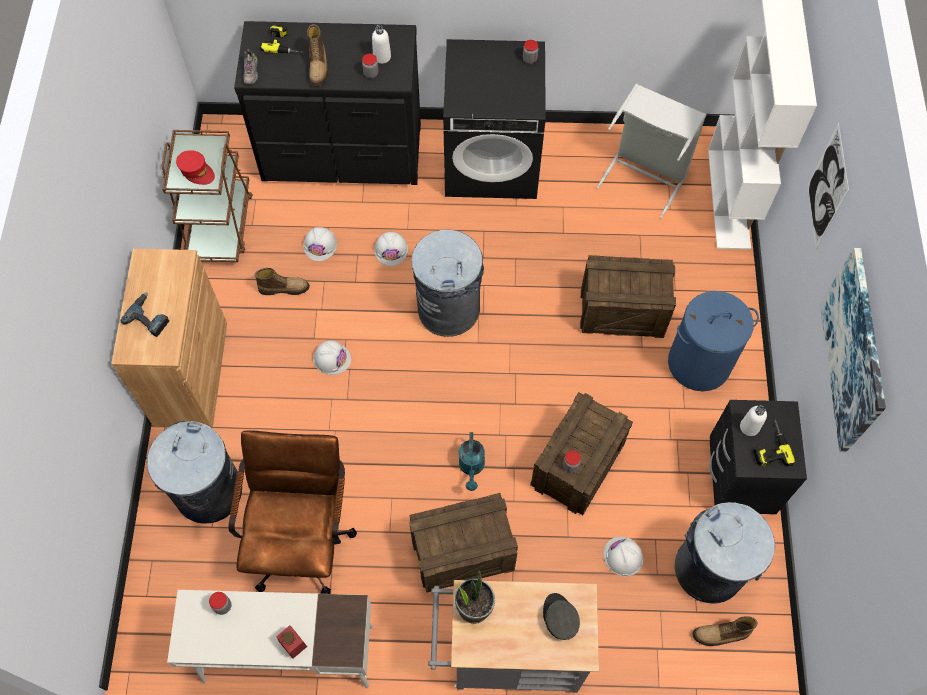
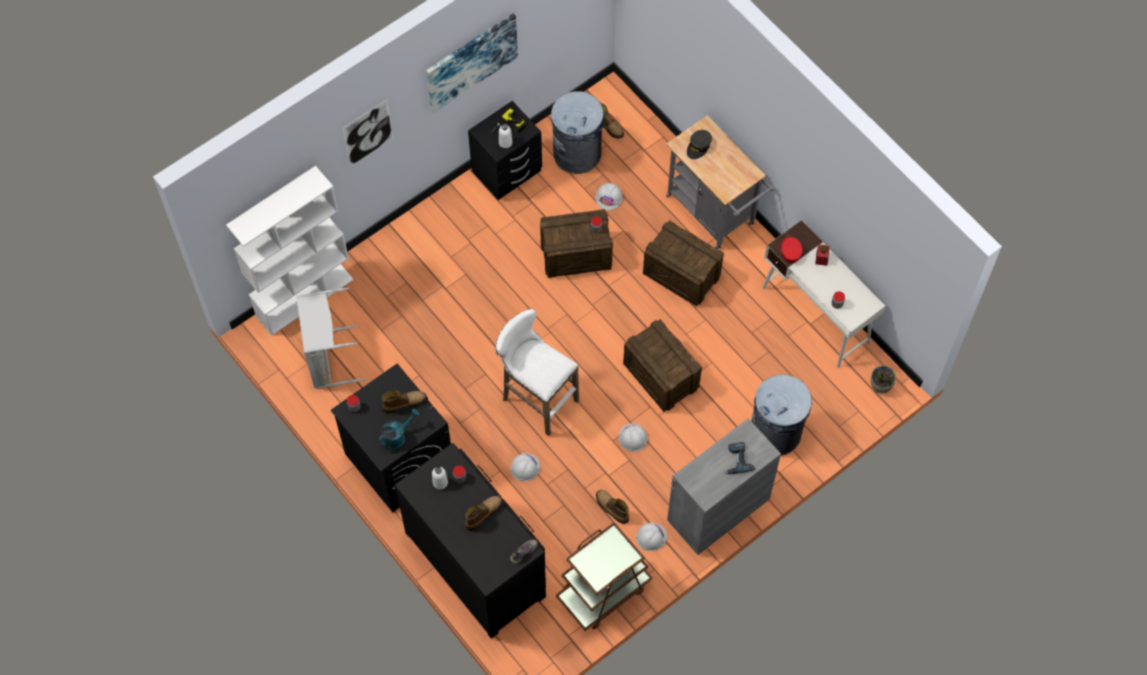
camera: 130 degrees left, 0 degrees up
brown cabinet [111,248,227,429] -> grey cabinet [667,418,781,555]
red cap [176,150,215,185] -> red cap moved to [780,237,803,263]
brown office chair [229,430,357,594] -> none
power drill [260,25,304,53] -> none
white hard hat [303,227,337,261] -> white hard hat moved to [636,522,667,551]
grey trash can [411,229,484,337] -> white stool [495,309,579,436]
potted plant [455,570,495,624] -> potted plant moved to [871,365,896,394]
turquoise watering can [459,432,485,491] -> turquoise watering can moved to [378,408,420,450]
crate [580,255,676,338] -> crate moved to [623,319,702,412]
blue laundry basket [668,291,759,391] -> none
none -> boot [382,390,427,414]

